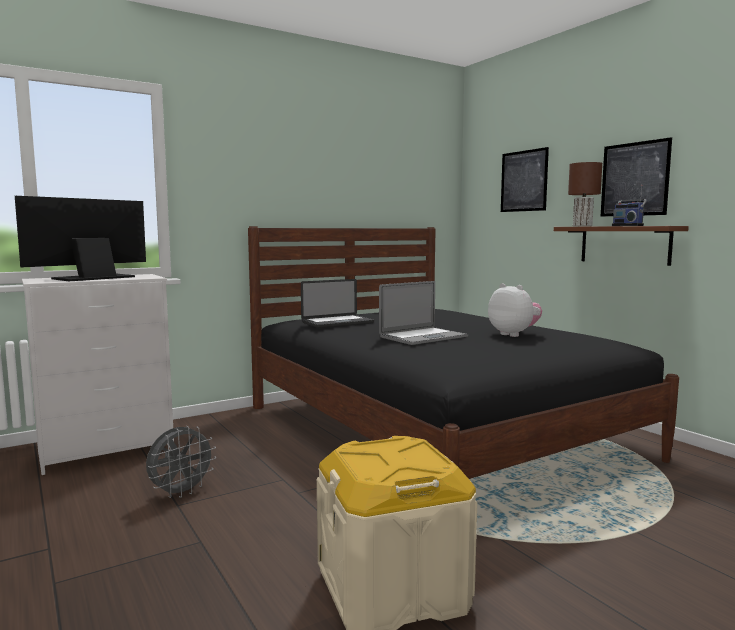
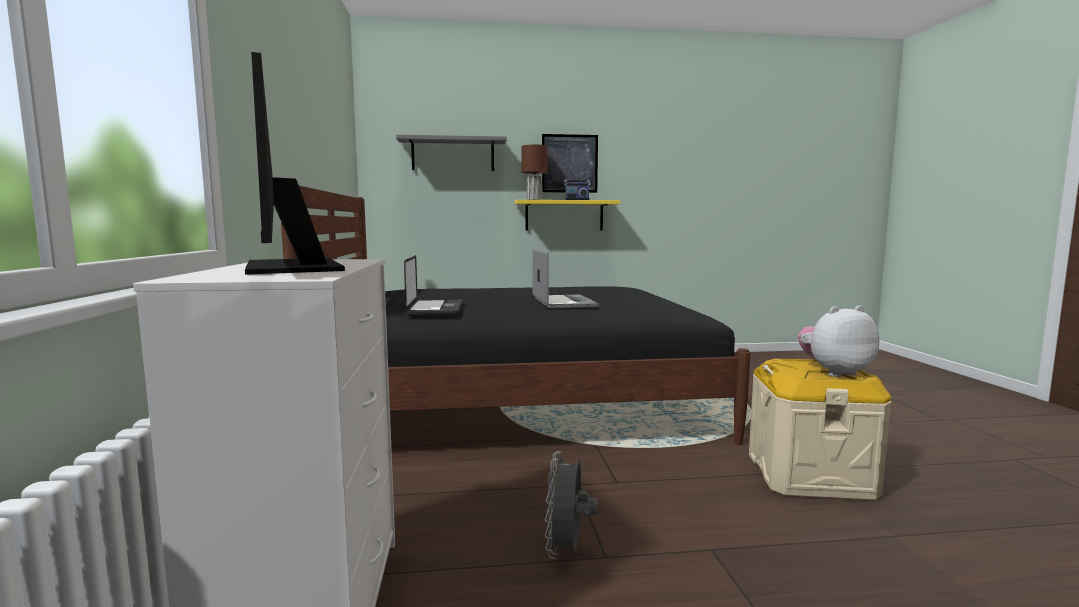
camera: 65 degrees left, 0 degrees up
grey fan [146,425,216,498] -> grey fan turned 150 degrees counterclockwise [545,451,598,559]
plush toy [488,283,542,337] -> plush toy moved to [798,305,879,377]
picture [501,147,549,212] -> grey shelf [396,134,507,171]
brown shelf [554,226,689,266] -> yellow shelf [514,200,620,231]

